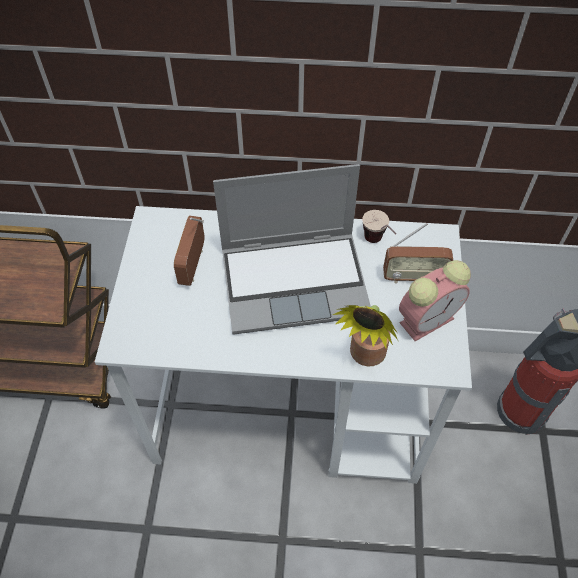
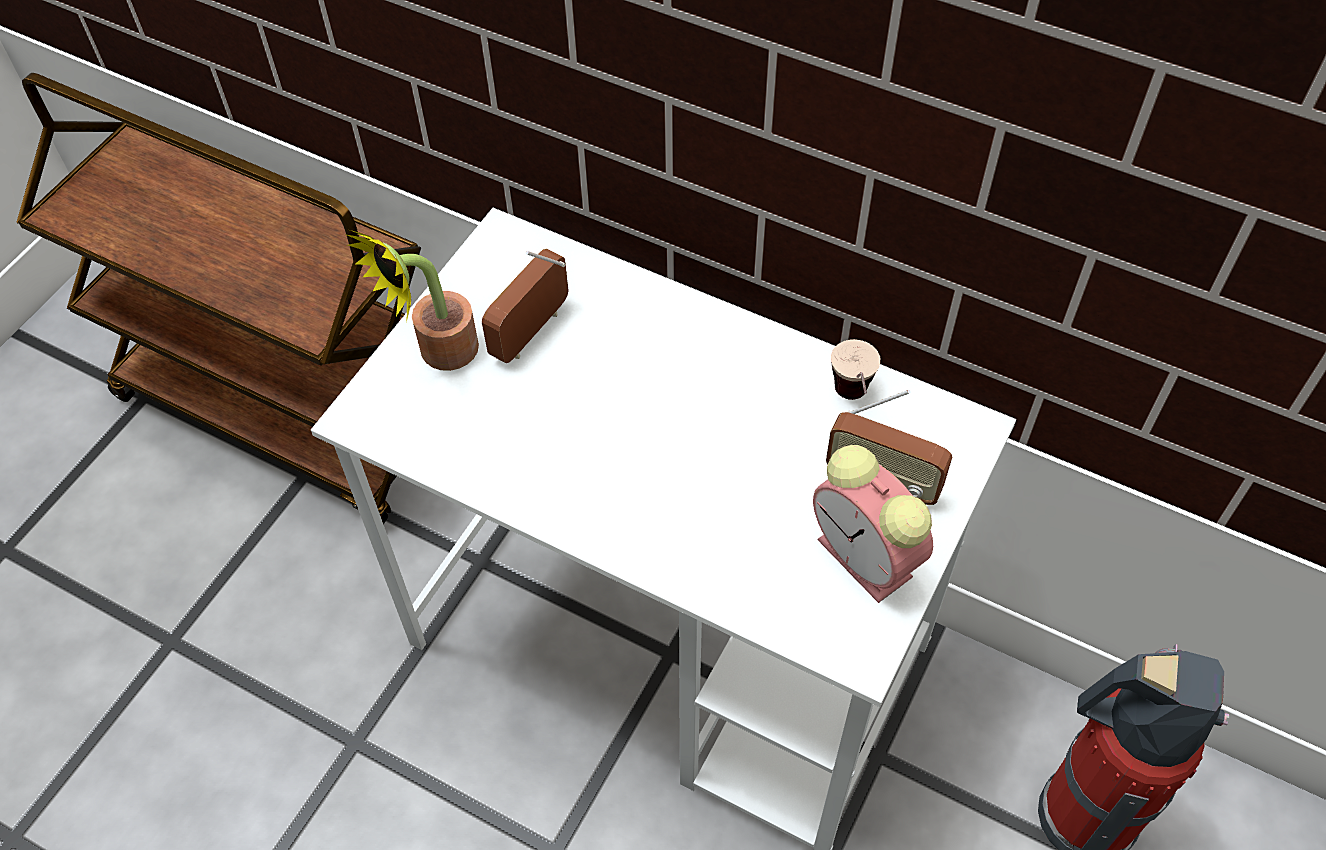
camera: 25 degrees right, 0 degrees up
laptop [213,164,371,335] -> none
potted plant [333,305,398,367] -> potted plant moved to [347,230,479,371]
alarm clock [399,260,471,341] -> alarm clock turned 60 degrees clockwise [813,445,933,603]

